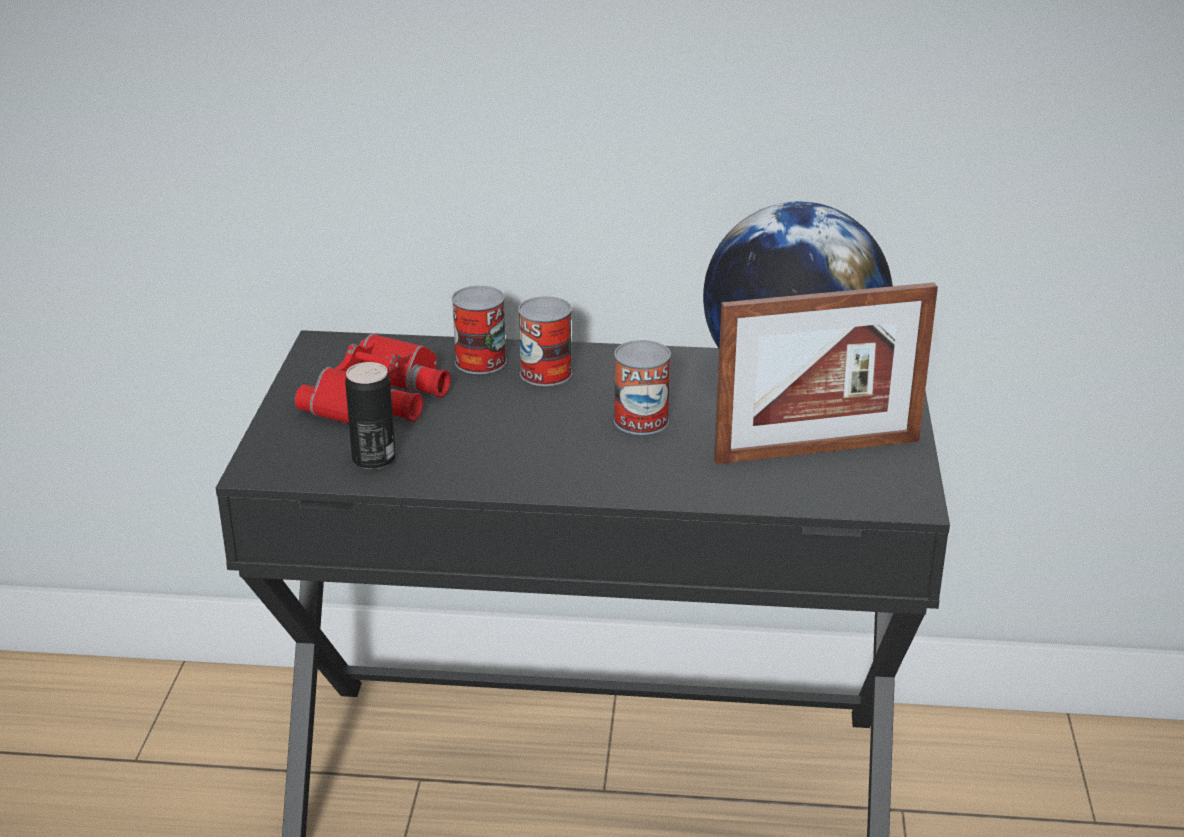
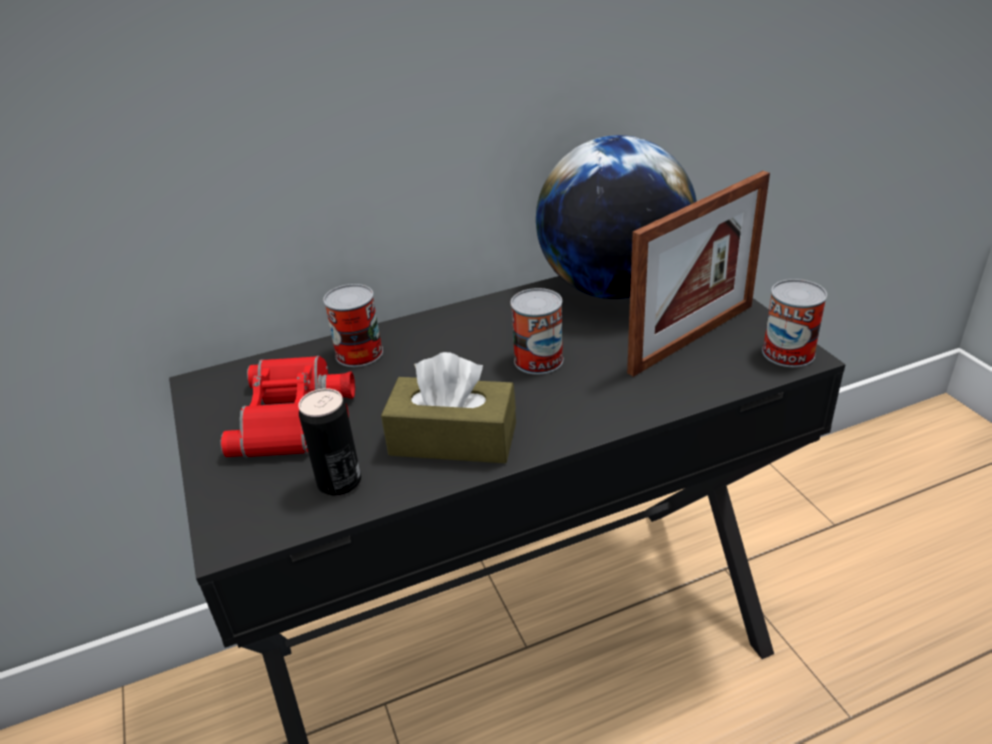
camera: 25 degrees left, 5 degrees up
can [518,296,572,386] -> can moved to [762,279,827,367]
none -> brown tissue box [381,352,516,463]

